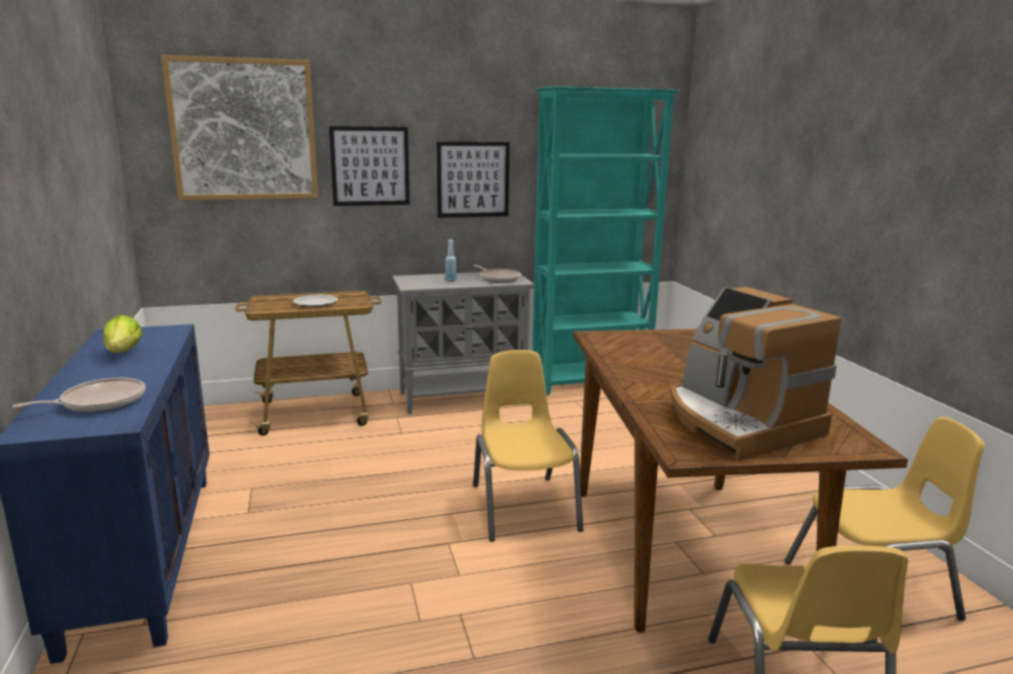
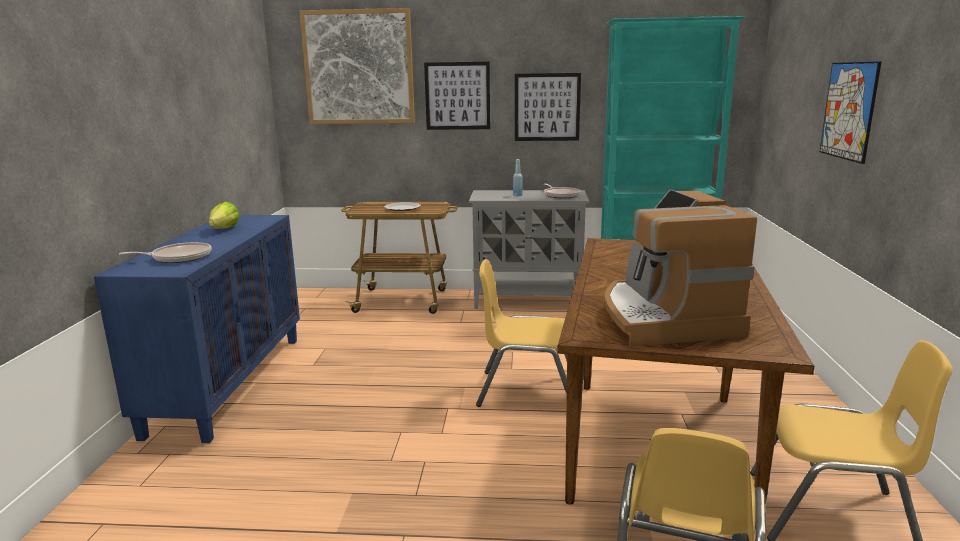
camera: 20 degrees right, 0 degrees up
yellow chair [473,350,583,542] -> yellow chair turned 90 degrees counterclockwise [476,259,567,407]
none -> picture [820,61,882,164]

